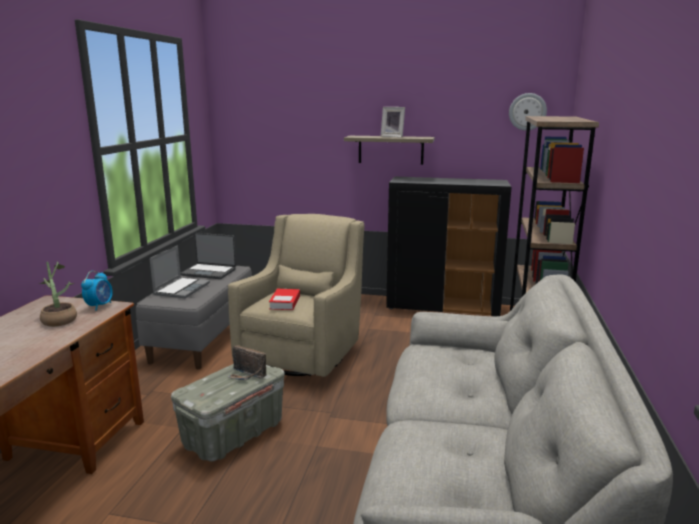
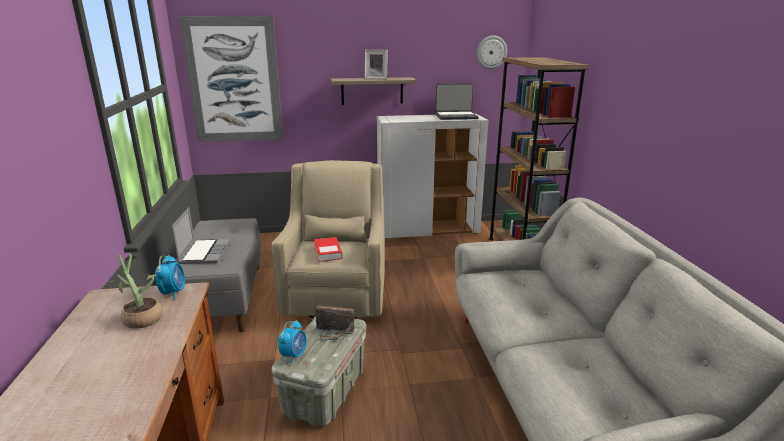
camera: 20 degrees left, 5 degrees up
laptop [181,233,236,279] -> laptop moved to [435,83,479,120]
black cabinet [386,177,512,316] -> white cabinet [377,114,489,239]
none -> picture [179,16,283,142]
none -> alarm clock [278,320,307,364]

